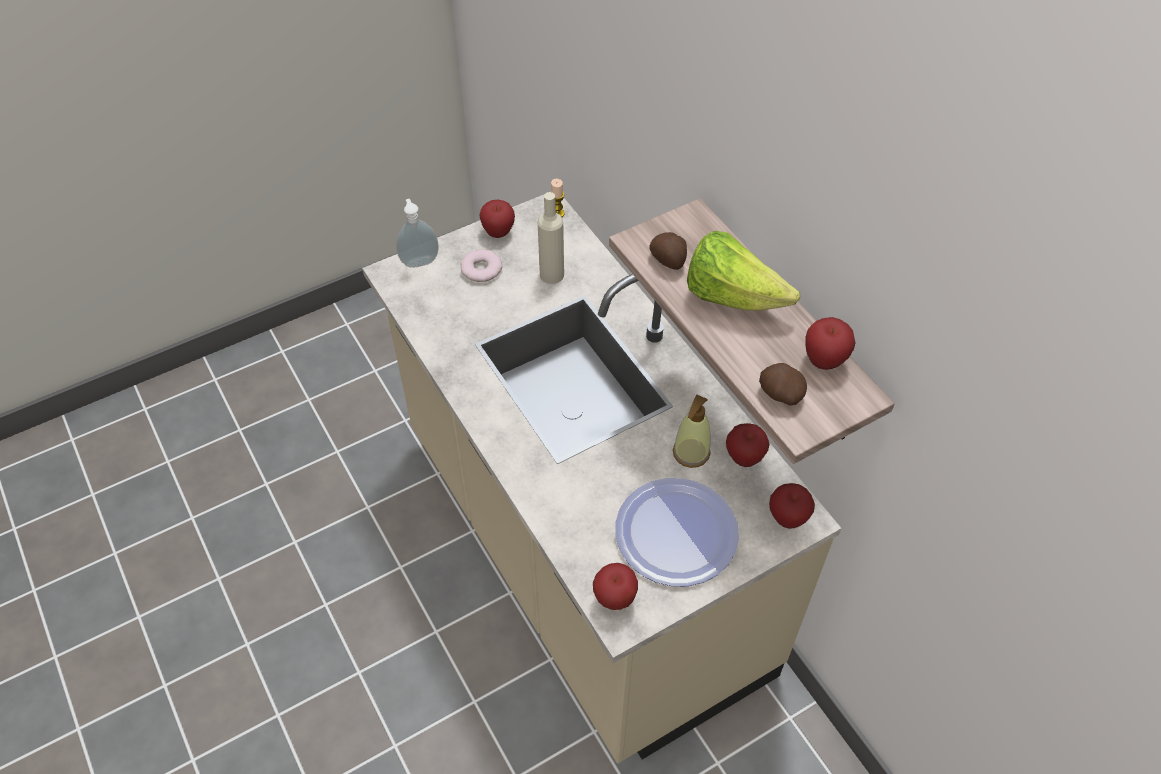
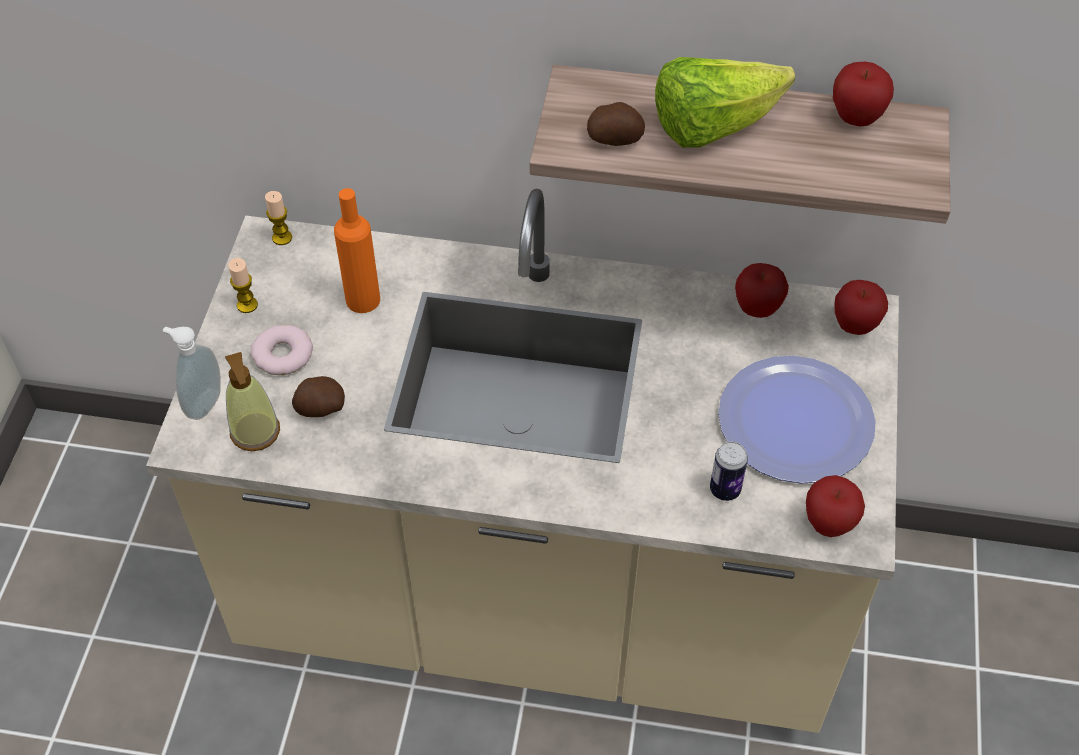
camera: 50 degrees left, 0 degrees up
apple [480,200,515,238] -> candle [228,258,258,313]
beige bottle [538,192,564,284] -> orange bottle [334,188,380,313]
soap dispenser [673,394,711,468] -> soap dispenser moved to [225,352,280,451]
potato [759,363,807,406] -> potato moved to [292,376,345,417]
none -> can [710,442,748,501]

